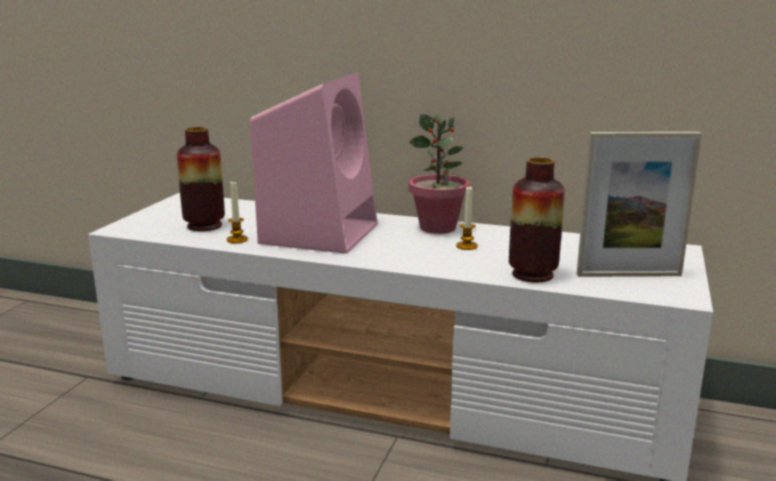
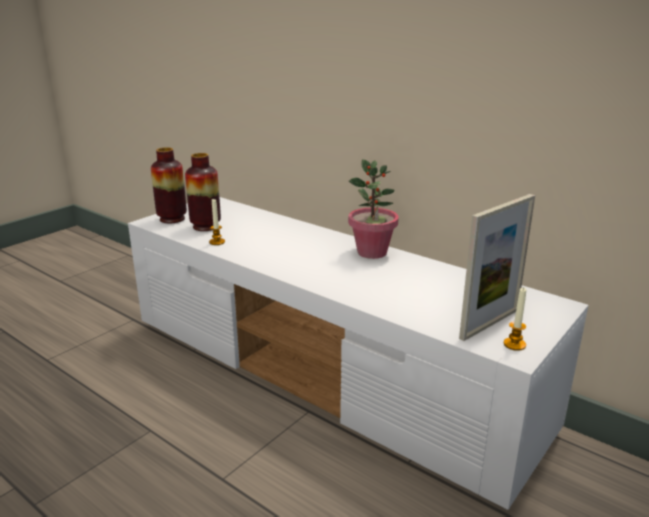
camera: 20 degrees right, 5 degrees up
pink speaker [250,72,377,254] -> none
candle [456,187,478,250] -> candle moved to [504,287,527,351]
vase [509,157,565,282] -> vase moved to [151,147,187,223]
picture frame [577,132,702,277] -> picture frame turned 60 degrees counterclockwise [459,194,535,341]

